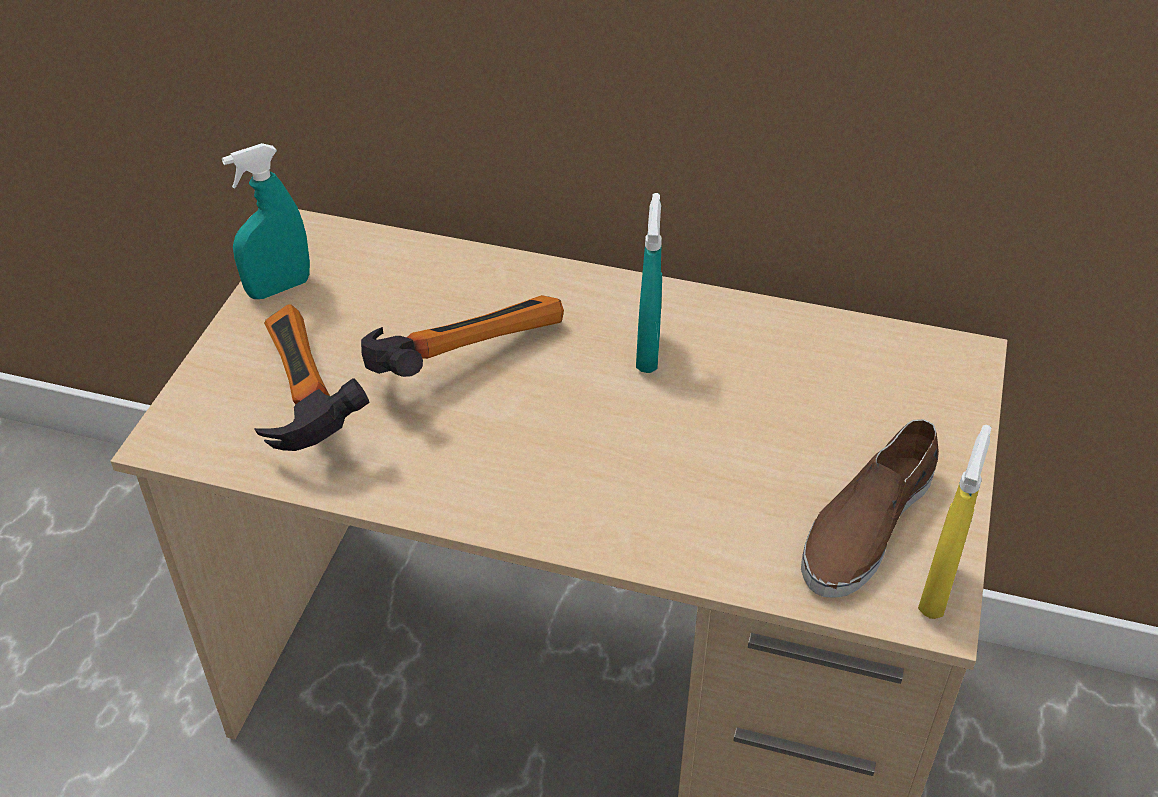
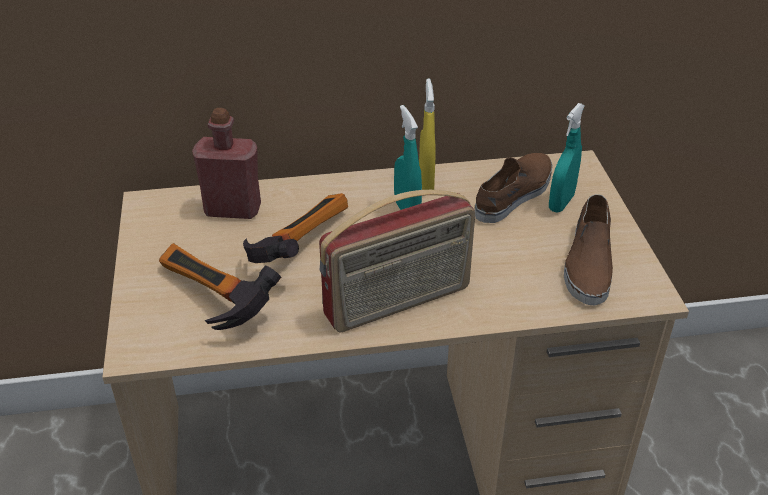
camera: 25 degrees left, 5 degrees down
turquoise spray bottle [222,143,310,299] -> turquoise spray bottle moved to [549,103,585,213]
yellow spray bottle [918,425,991,619] -> yellow spray bottle moved to [419,78,435,190]
none -> red bottle [192,108,261,219]
none -> radio [319,190,475,332]
none -> brown shoe [475,153,552,223]

